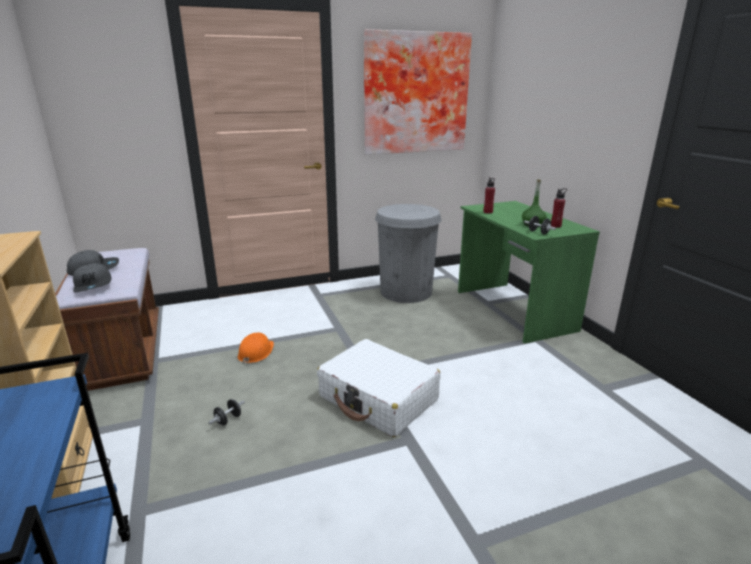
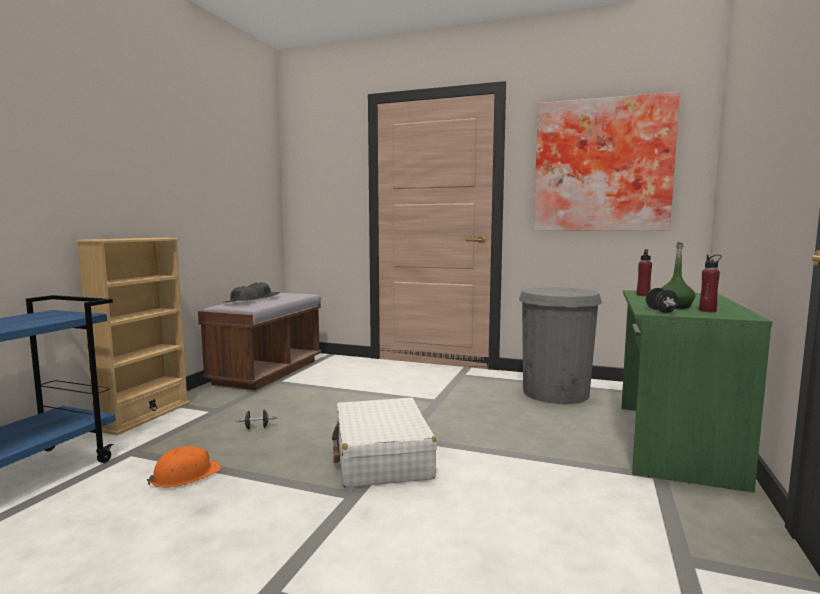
camera: 40 degrees right, 15 degrees down
orange hard hat [238,332,274,364] -> orange hard hat moved to [147,446,222,488]

